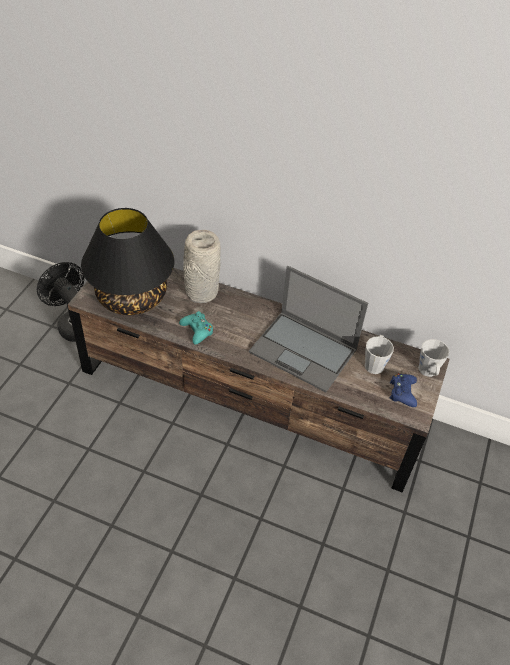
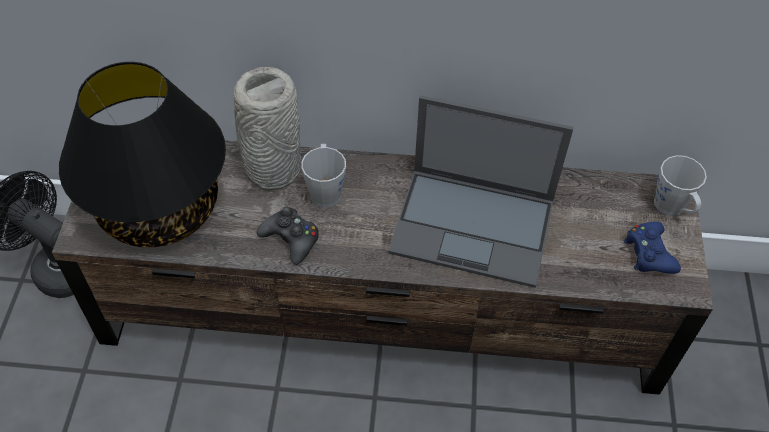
camera: 15 degrees left, 5 degrees up
turquoise game controller [179,311,213,345] -> black game controller [257,207,319,265]
grey mug [365,335,394,374] -> grey mug moved to [301,144,346,208]

